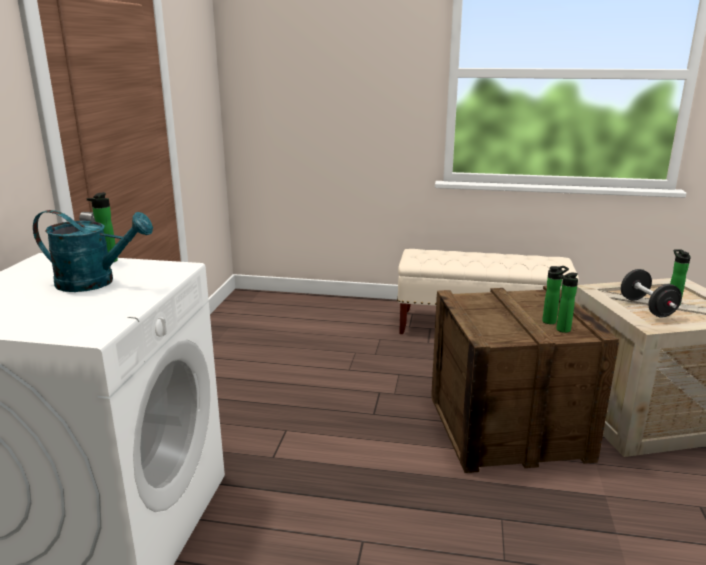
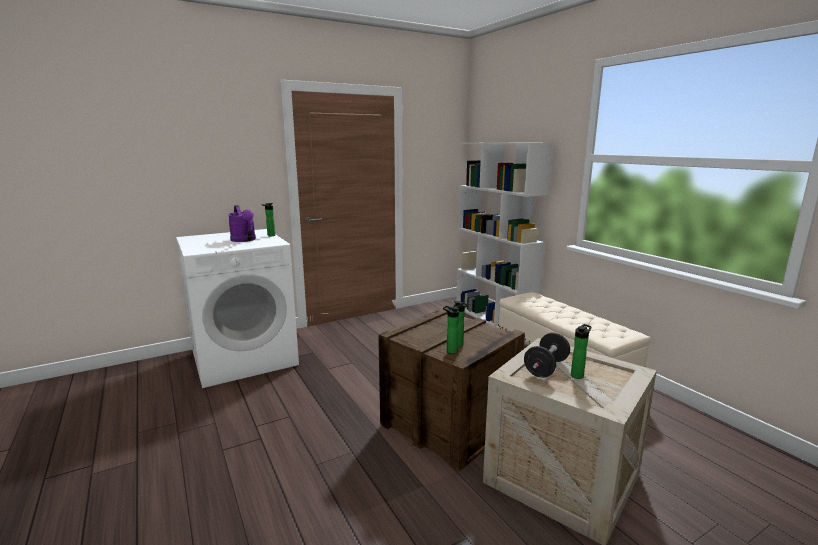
camera: 50 degrees right, 5 degrees down
turquoise watering can [33,210,153,292] -> purple watering can [228,205,256,242]
none -> white bookcase [456,142,553,328]

